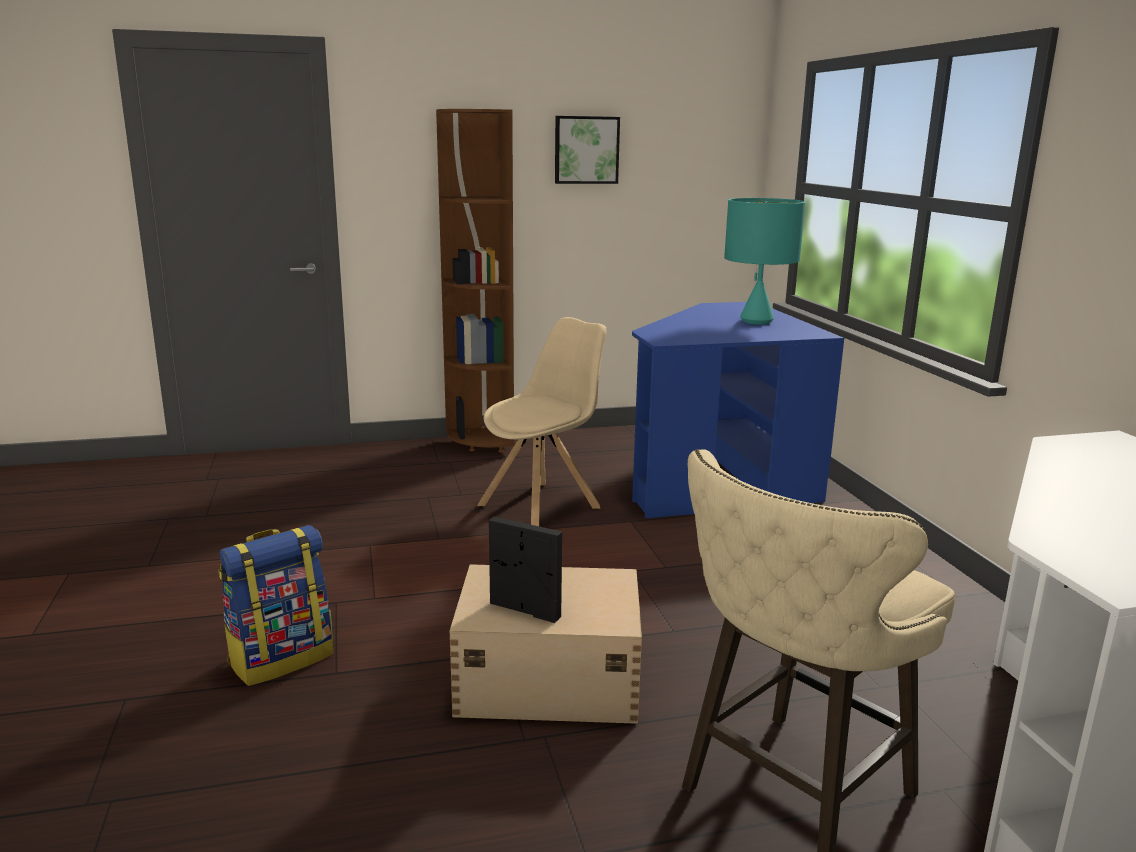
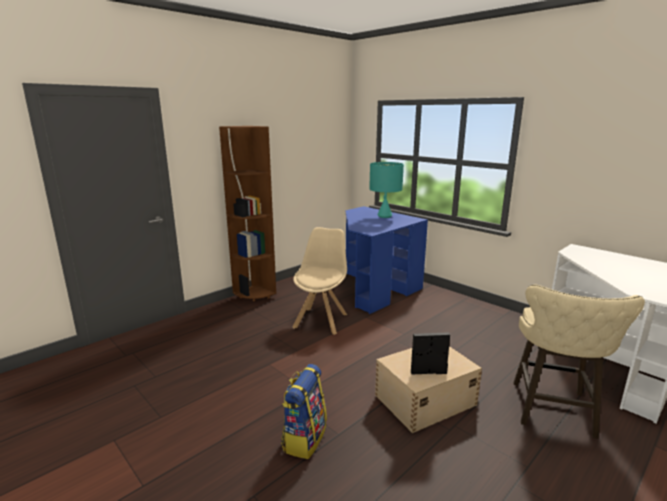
camera: 30 degrees left, 0 degrees up
picture [555,116,620,184] -> none

